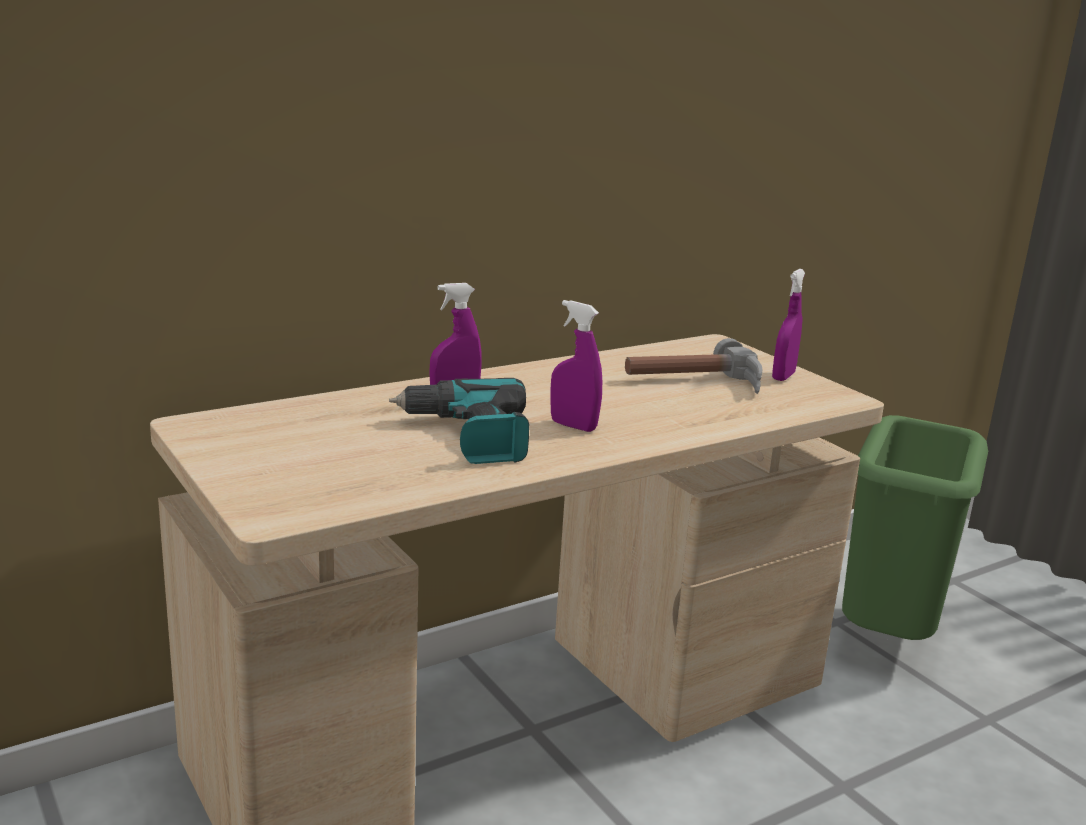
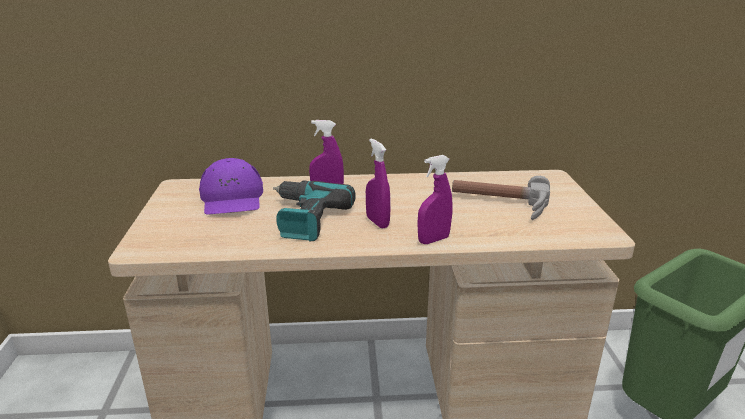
camera: 30 degrees right, 5 degrees up
purple spray bottle [772,269,805,381] -> purple spray bottle moved to [417,155,452,244]
none -> purple cap [199,158,263,215]

